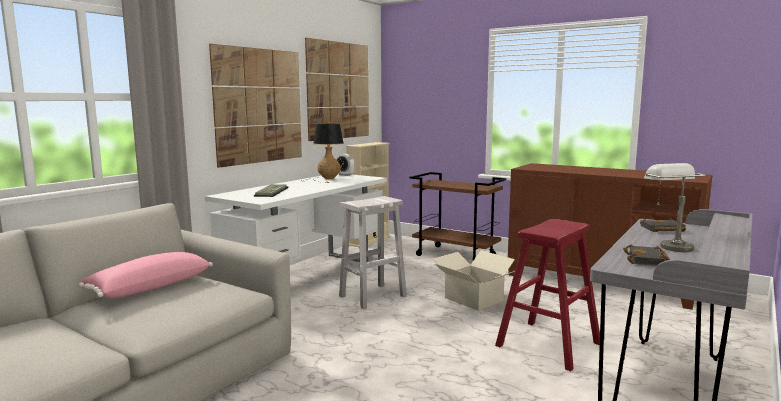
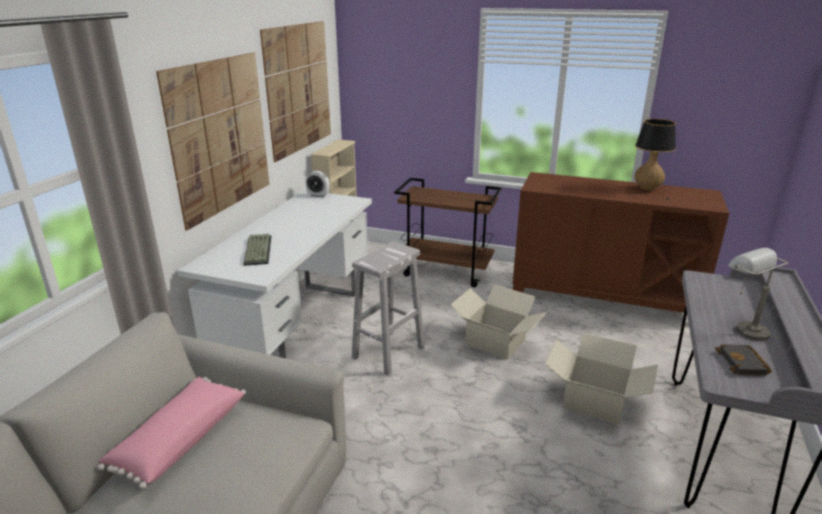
camera: 15 degrees left, 15 degrees up
table lamp [301,123,344,183] -> table lamp moved to [632,119,676,200]
red stool [495,219,600,371] -> cardboard box [545,333,658,425]
black book [640,218,686,232] -> none

